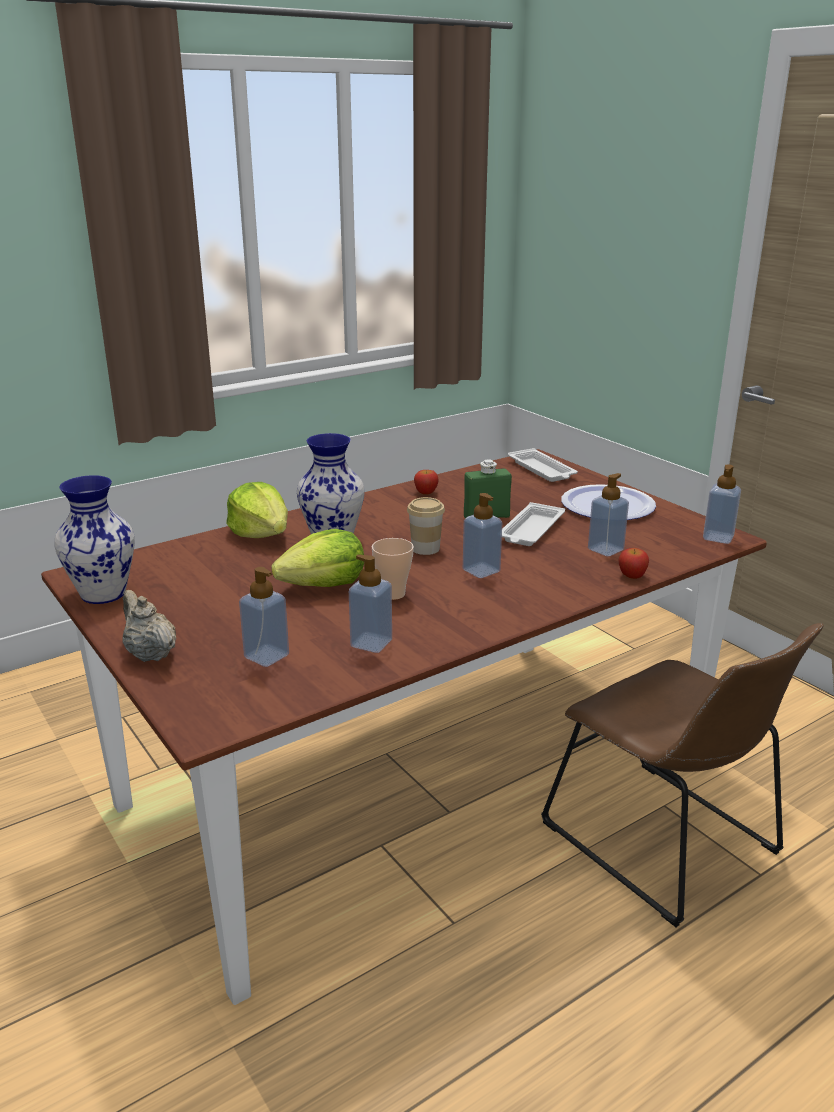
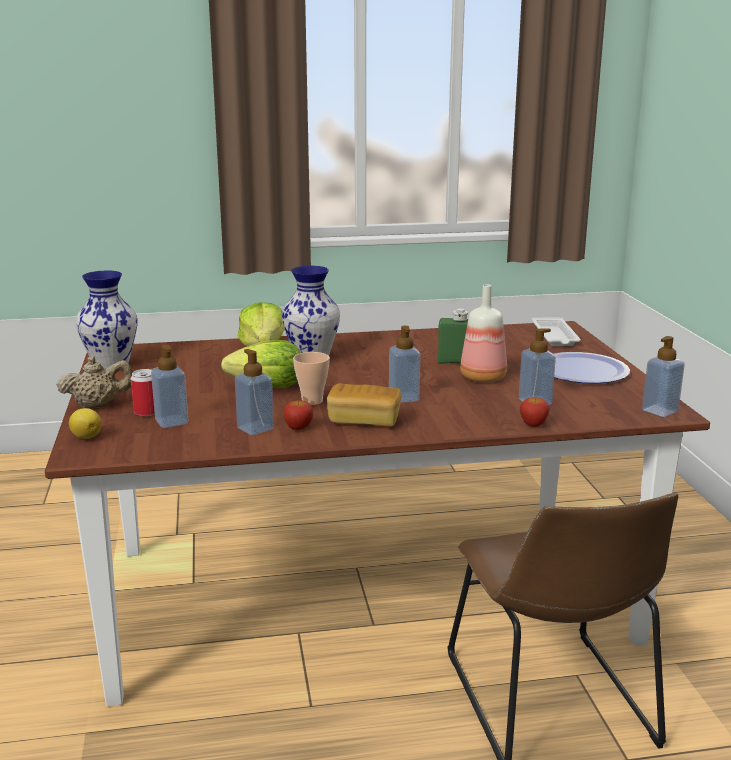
camera: 25 degrees right, 5 degrees down
beige teapot [122,590,176,662] -> beige teapot turned 90 degrees clockwise [56,356,133,408]
cup [407,497,445,555] -> none
apple [414,470,438,495] -> apple moved to [284,400,313,430]
white tray [502,502,565,546] -> bottle [460,284,507,383]
none -> lemon [69,408,102,439]
none -> can [131,369,155,416]
none -> bread [327,383,401,426]

